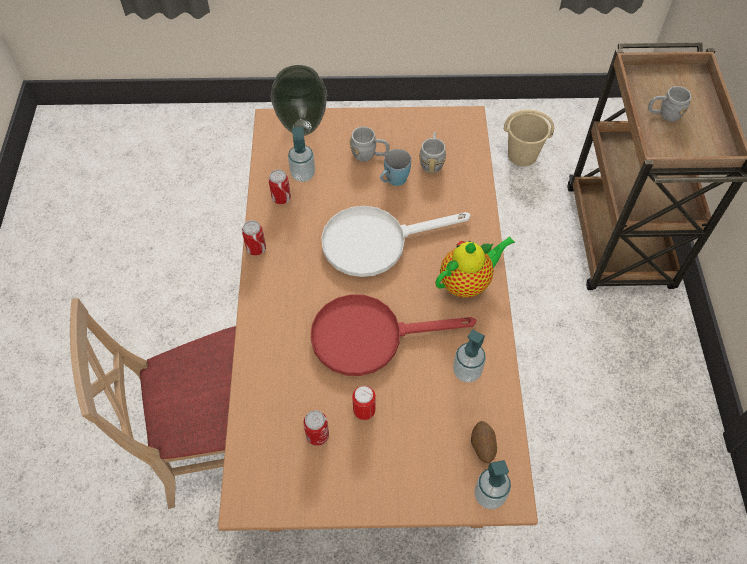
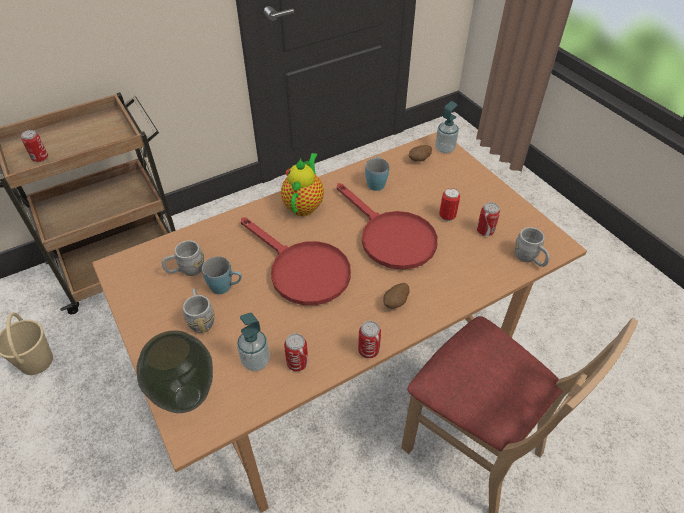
camera: 120 degrees left, 10 degrees down
white frying pan [321,206,471,277] -> red frying pan [241,217,351,305]
teapot [436,236,515,298] -> teapot turned 75 degrees clockwise [281,153,324,216]
soap dispenser [453,330,486,383] -> blue mug [365,155,389,191]
grey mug [648,86,691,122] -> grey mug moved to [515,227,550,267]
none -> can [21,130,48,162]
none -> potato [383,283,409,308]

